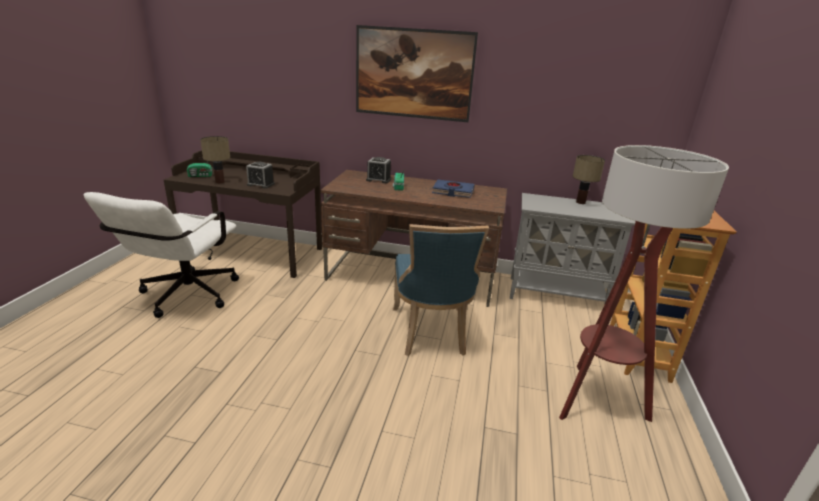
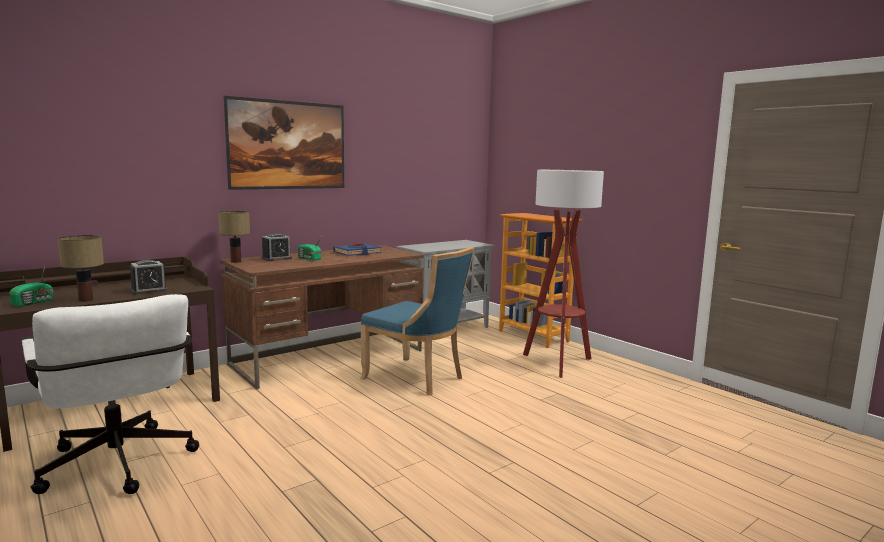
camera: 50 degrees left, 15 degrees down
table lamp [573,155,605,204] -> table lamp moved to [218,211,250,263]

